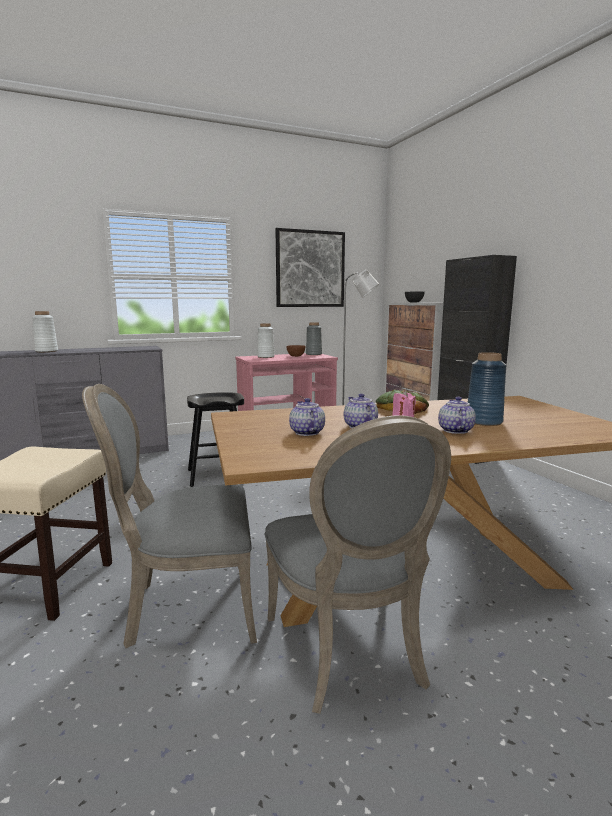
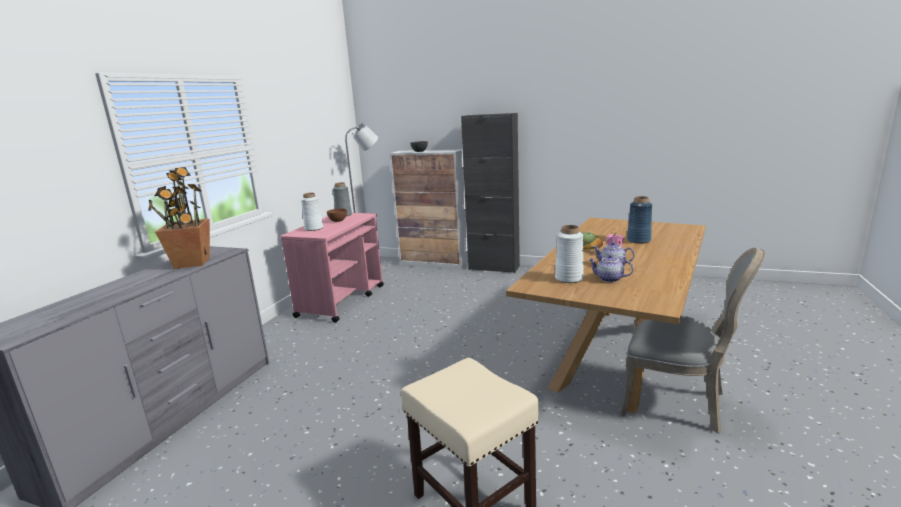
camera: 45 degrees left, 5 degrees up
white vase [32,311,58,352] -> white vase moved to [555,225,584,283]
grey chair [82,384,257,648] -> none
black stool [187,392,244,487] -> none
picture [275,228,345,307] -> none
teapot [438,397,476,434] -> none
none -> potted plant [148,167,210,269]

